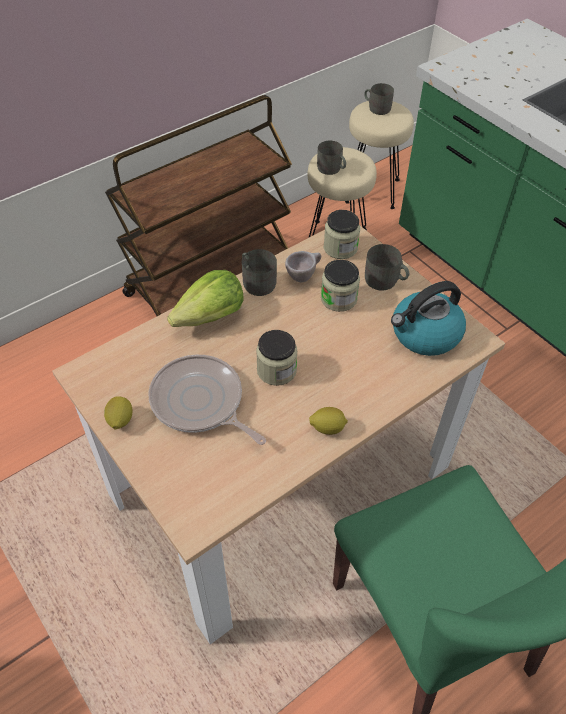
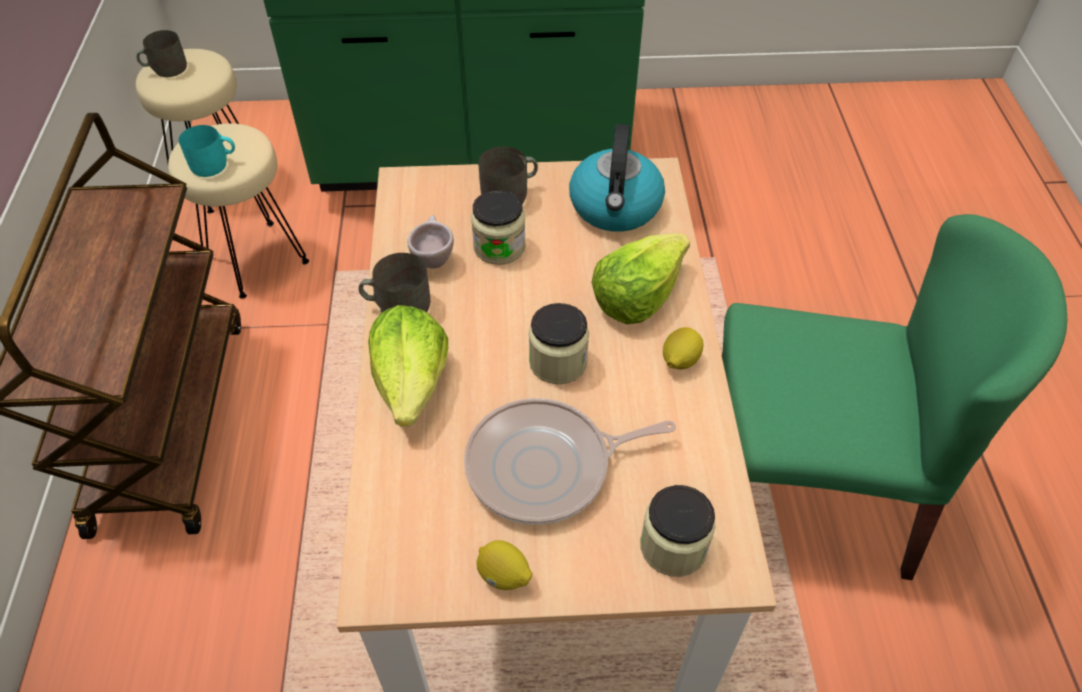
camera: 55 degrees left, 0 degrees up
grey mug [317,141,346,175] -> turquoise mug [179,125,235,177]
jar [324,210,360,259] -> jar moved to [640,485,716,577]
none -> lettuce [591,233,690,324]

